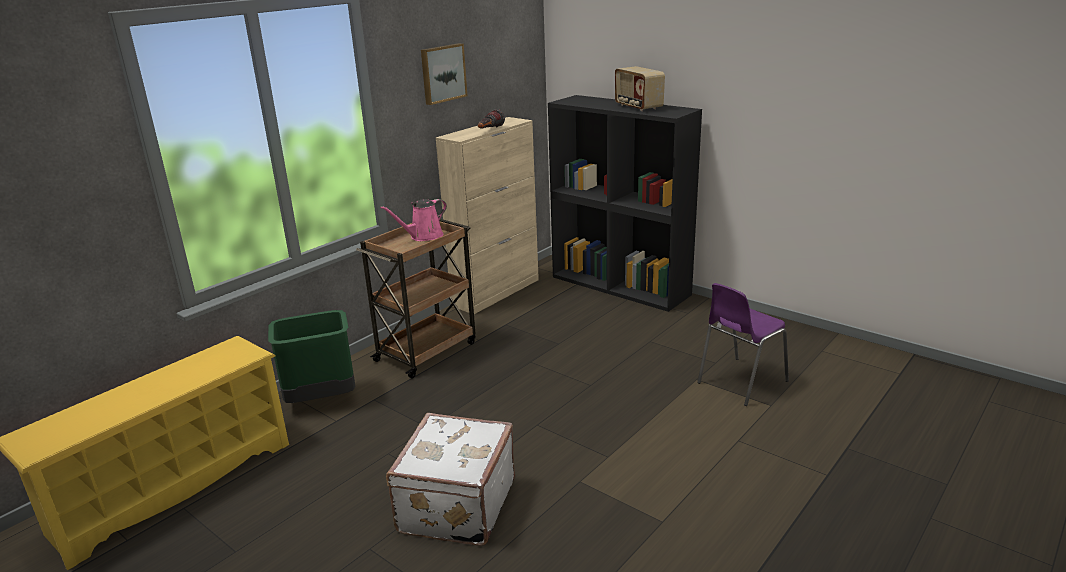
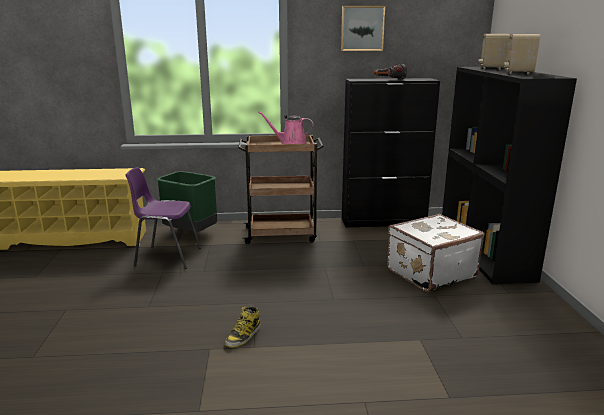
camera: 45 degrees right, 5 degrees down
white suitcase [386,413,515,546] -> white suitcase moved to [387,214,485,292]
beige cabinet [436,117,539,314] -> black cabinet [342,78,440,228]
purple chair [697,283,789,406] -> purple chair moved to [125,167,201,269]
none -> boot [225,306,261,348]
none -> radio [478,34,510,70]

